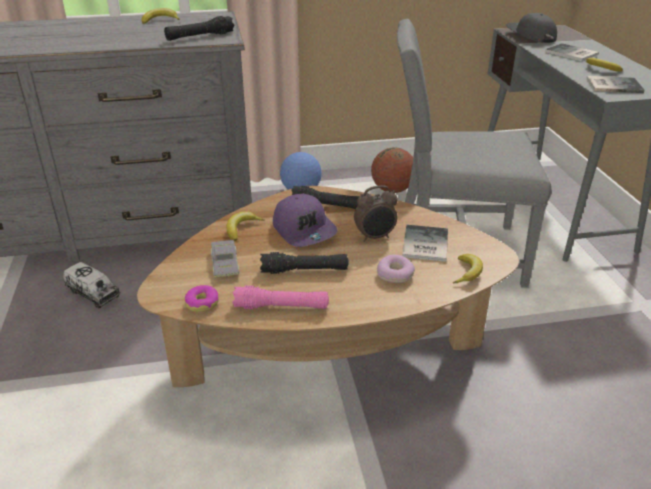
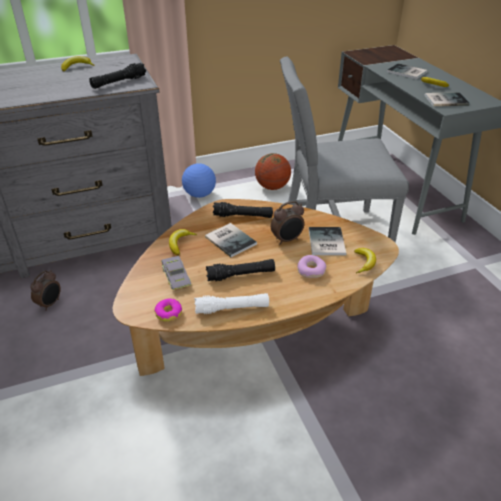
camera: 10 degrees left, 5 degrees up
toy truck [63,262,120,308] -> alarm clock [30,270,61,311]
pink flashlight [232,285,329,309] -> white flashlight [194,293,269,314]
purple cap [273,193,338,247] -> book [205,223,257,257]
grey cap [506,13,557,43] -> none

